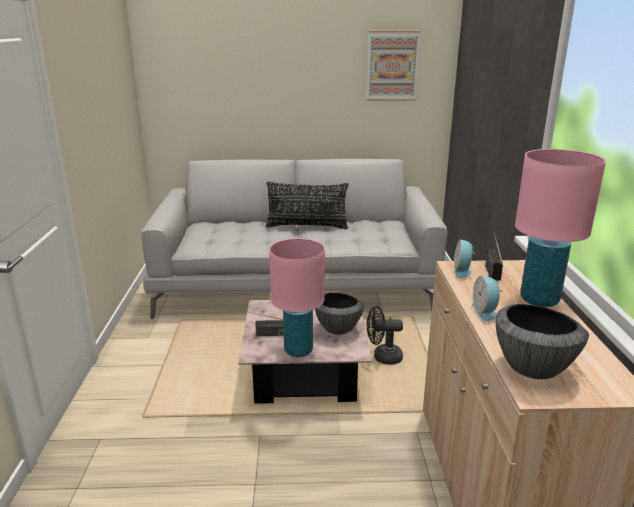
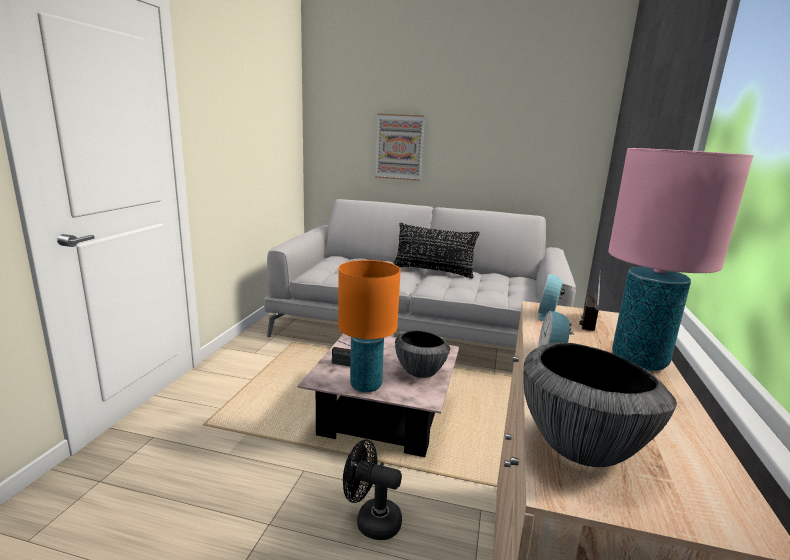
camera: 15 degrees right, 5 degrees down
pink table lamp [269,238,325,357] -> orange table lamp [338,260,401,392]
picture [367,31,420,101] -> picture moved to [375,113,425,181]
black fan [367,306,403,365] -> black fan moved to [343,439,402,540]

